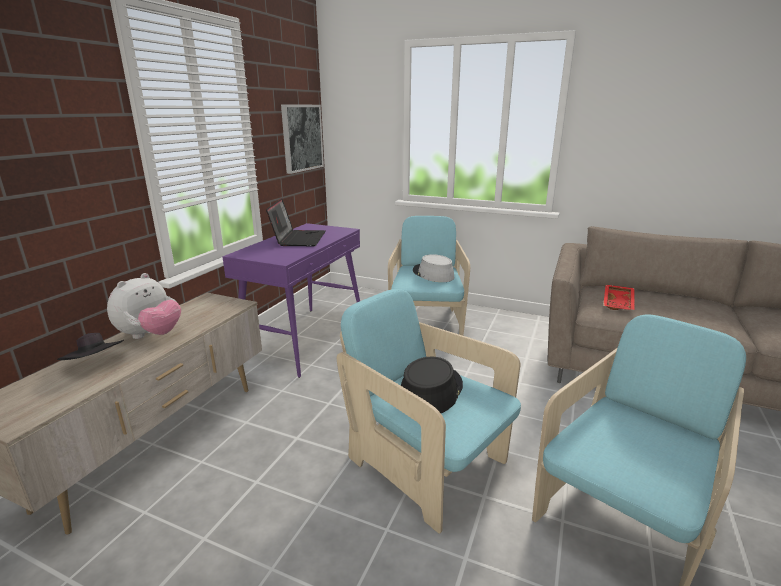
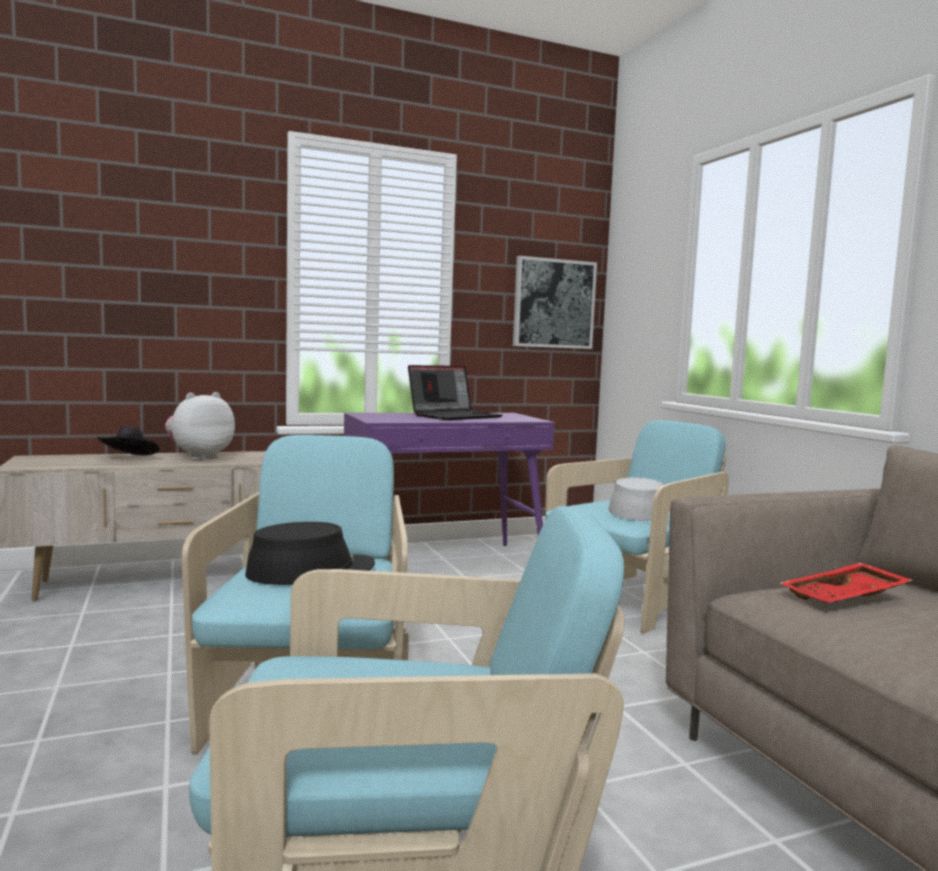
camera: 45 degrees right, 15 degrees down
plush toy [107,273,181,339] -> plush toy turned 150 degrees clockwise [165,392,235,460]

